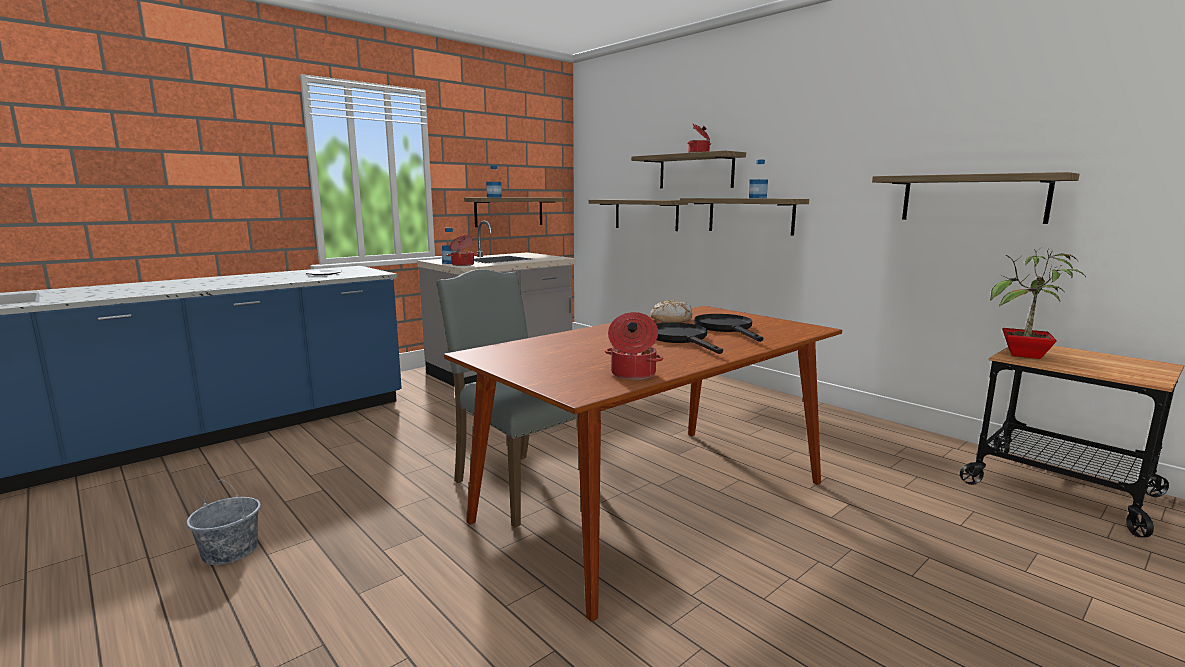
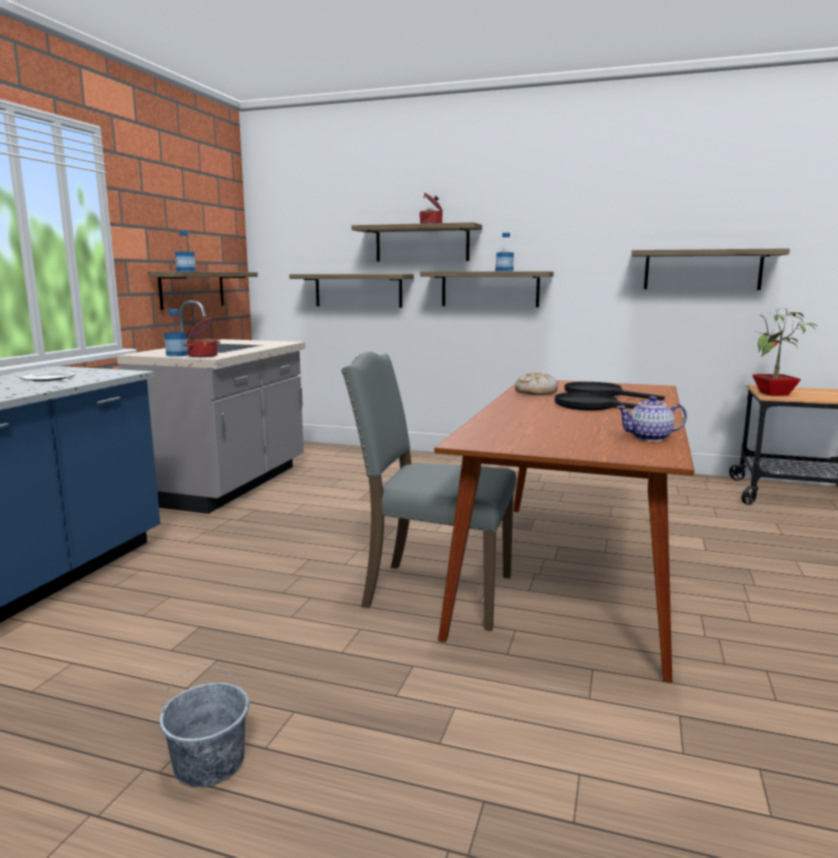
camera: 30 degrees left, 0 degrees up
cooking pot [605,312,663,380] -> teapot [616,396,687,442]

